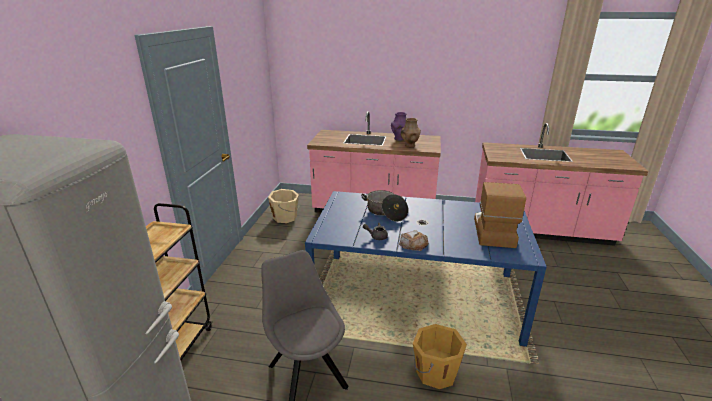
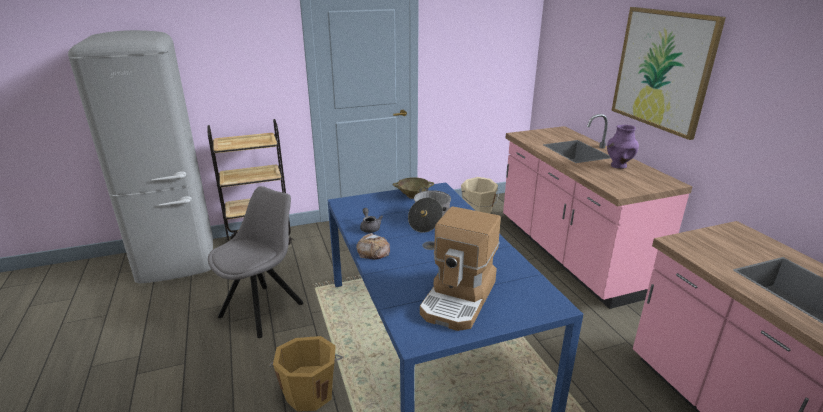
camera: 60 degrees right, 0 degrees up
brown vase [401,118,421,148] -> none
coffee machine [474,182,526,248] -> coffee machine turned 135 degrees clockwise [420,206,501,331]
none -> beige bowl [393,177,434,199]
none -> picture [611,7,726,140]

